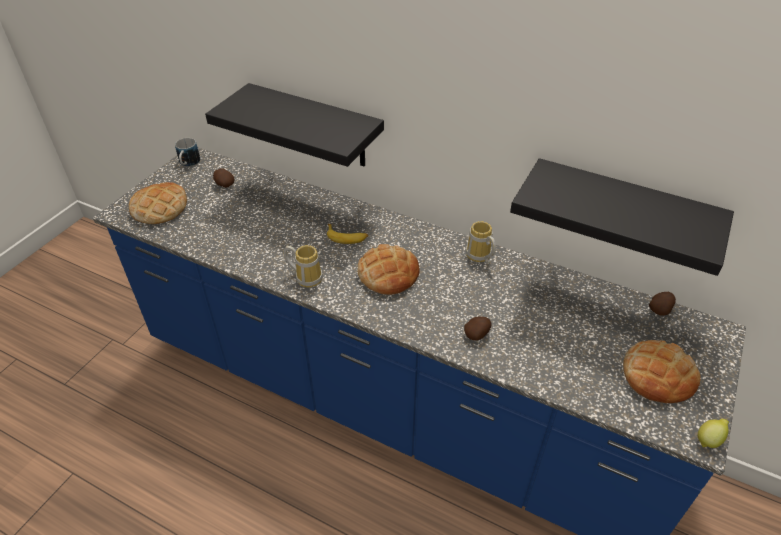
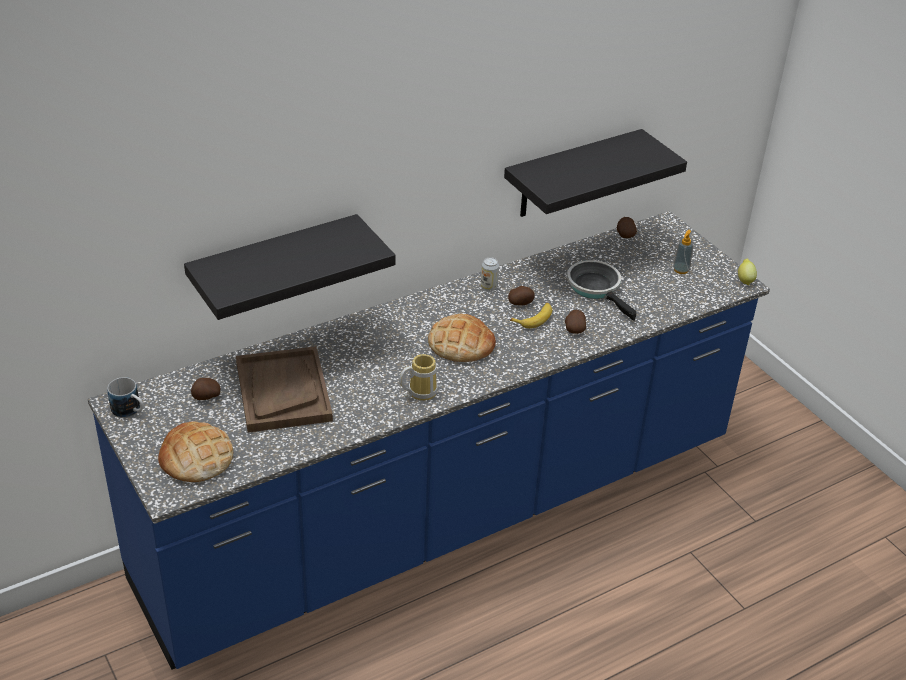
camera: 60 degrees left, 5 degrees down
banana [327,224,368,244] -> banana moved to [510,303,552,328]
mug [466,221,496,264] -> can [481,257,499,291]
bread [623,340,701,403] -> soap dispenser [673,230,694,274]
none -> brown tray [236,346,333,433]
none -> potato [508,286,535,305]
none -> frying pan [567,260,637,321]

